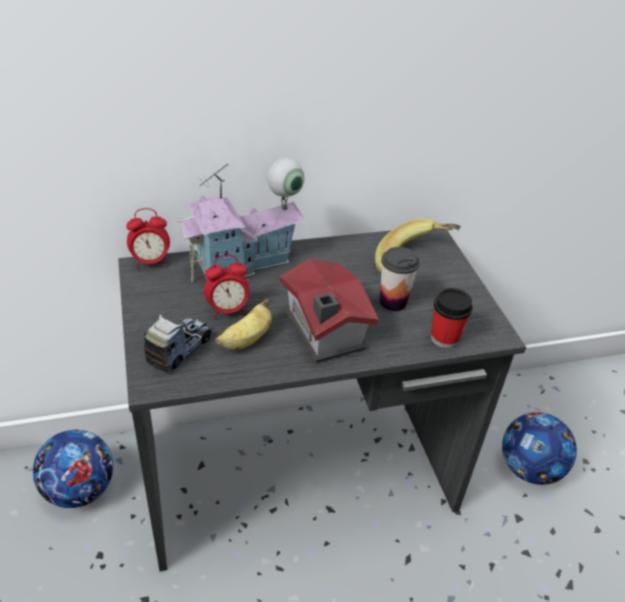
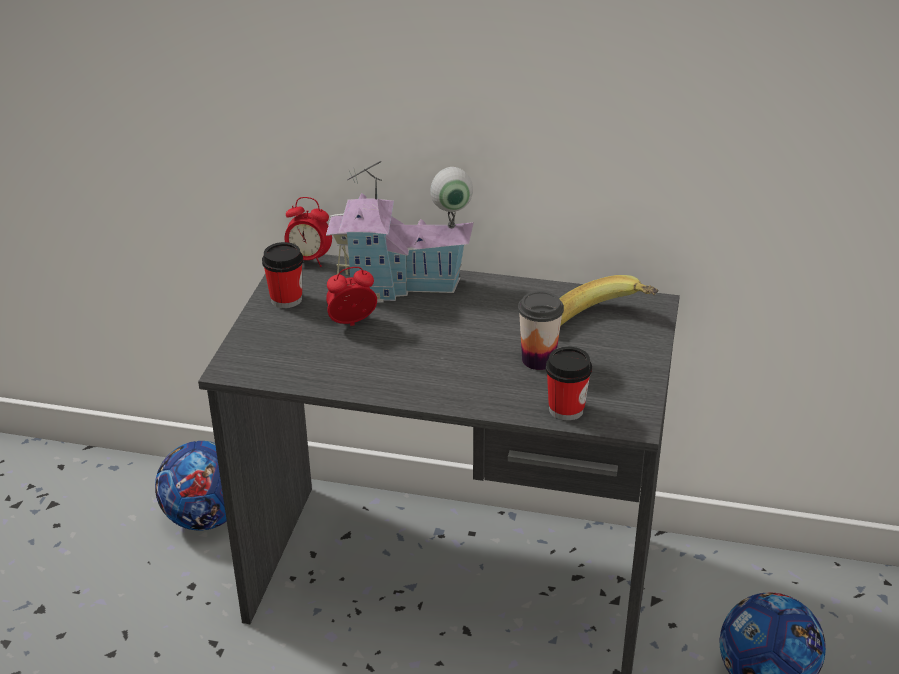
camera: 30 degrees right, 5 degrees down
toy truck [144,314,211,372] -> none
alarm clock [204,255,249,319] -> alarm clock turned 150 degrees clockwise [326,267,377,326]
banana [216,299,272,350] -> none
toy house [279,258,379,362] -> none
none -> cup [262,242,303,309]

